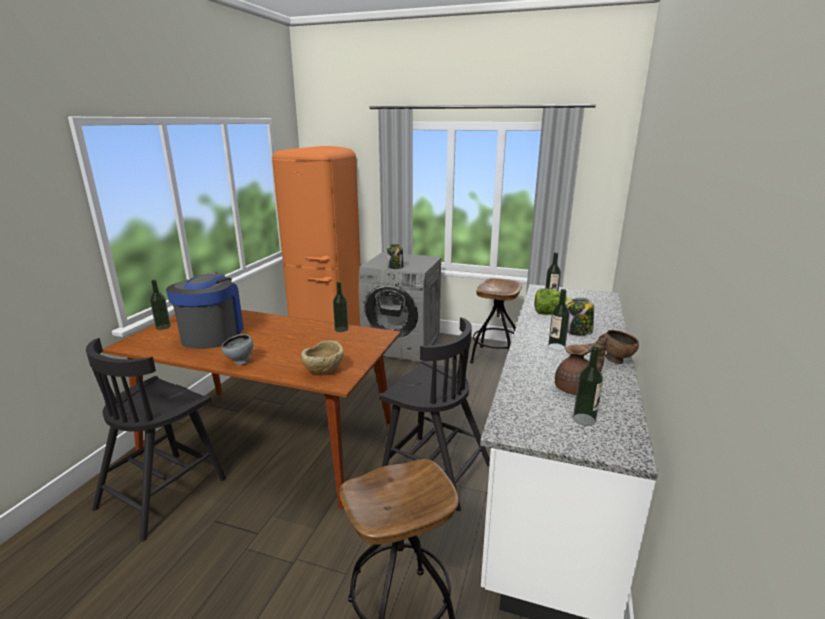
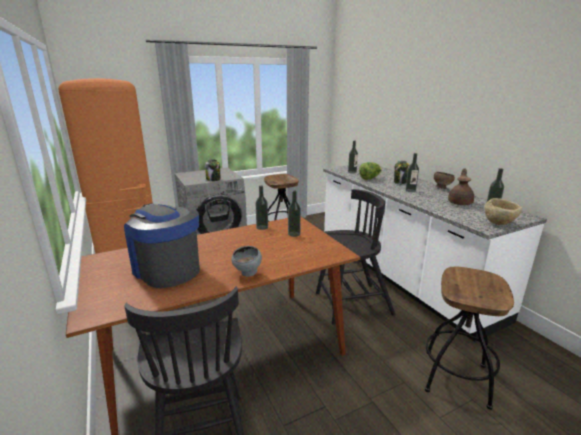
camera: 45 degrees left, 0 degrees up
bottle [150,280,171,330] -> bottle moved to [288,190,301,237]
beige bowl [301,341,344,374] -> beige bowl moved to [484,198,522,225]

